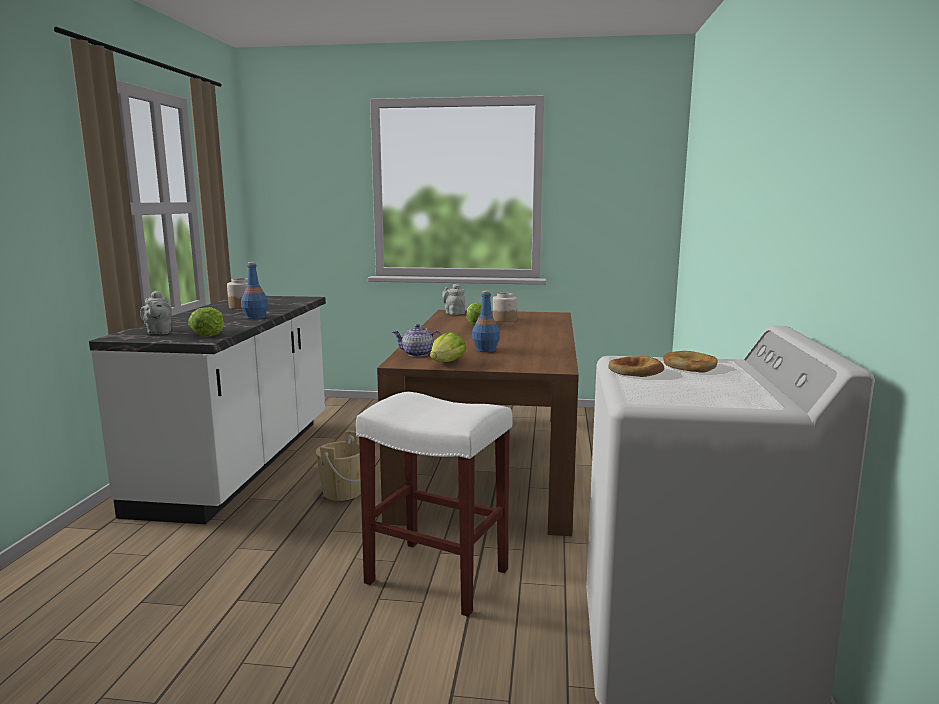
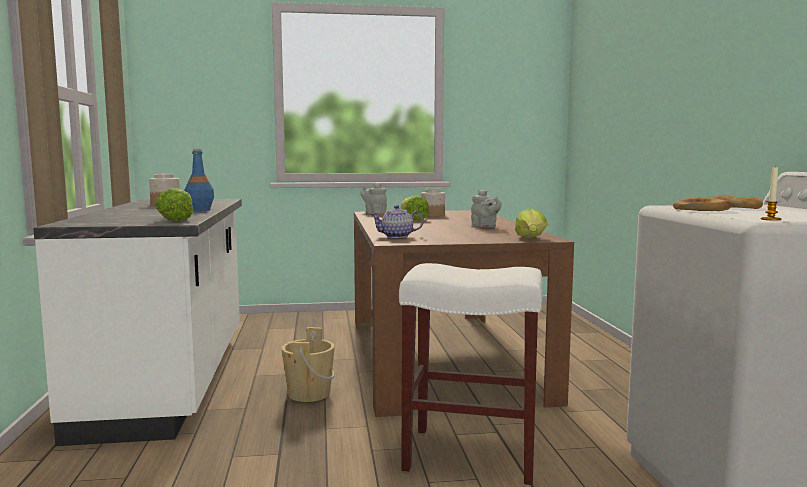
camera: 15 degrees left, 5 degrees down
grey teapot [140,291,172,334] -> grey teapot moved to [471,190,502,227]
lettuce [430,332,466,362] -> lettuce moved to [515,208,548,238]
blue bottle [472,290,500,352] -> none
none -> candle [761,167,781,221]

